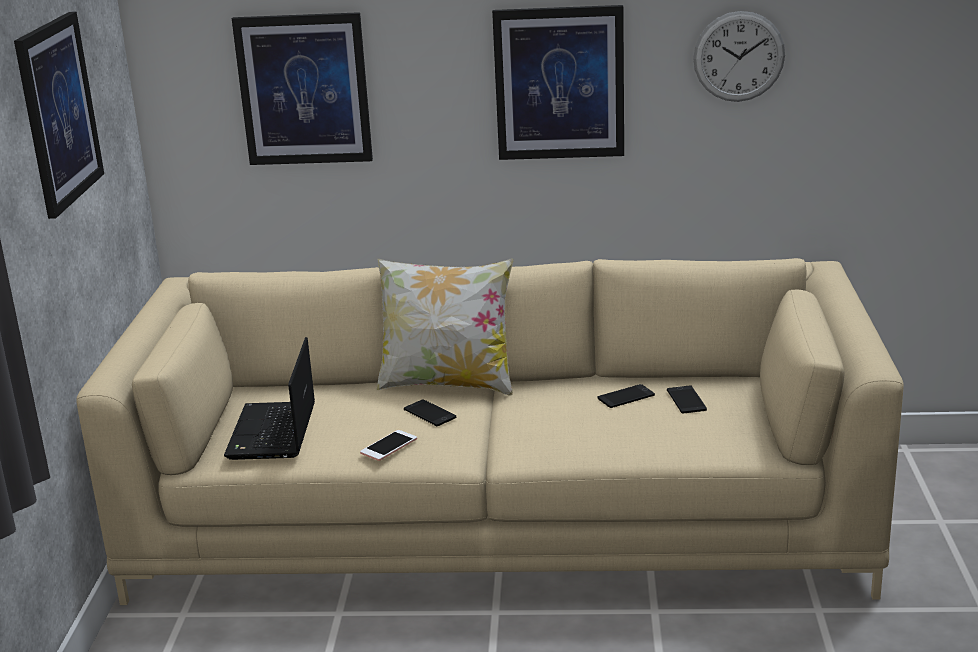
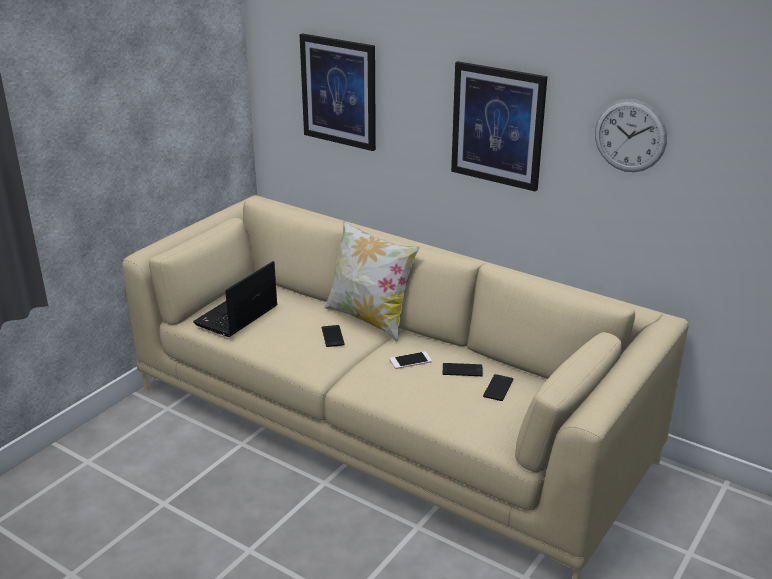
camera: 30 degrees right, 5 degrees up
picture [14,11,104,219] -> none
phone [360,430,417,461] -> phone moved to [390,351,432,369]

